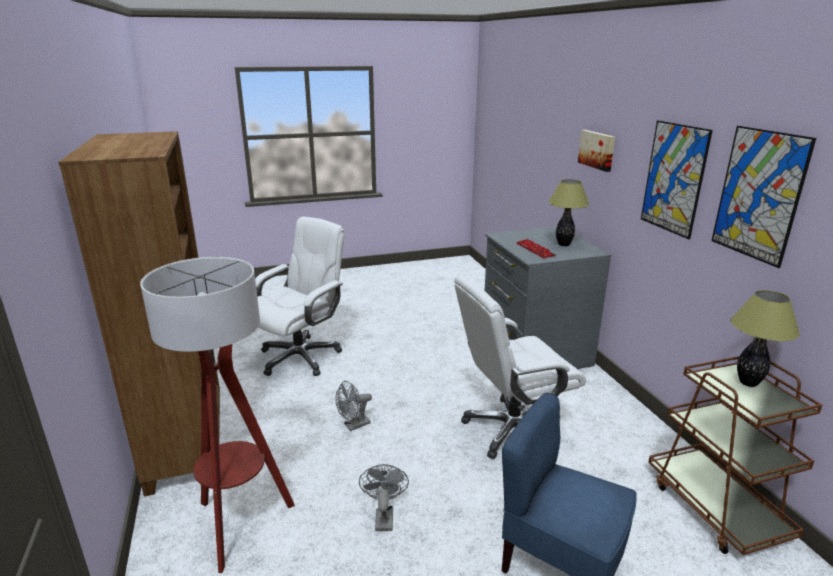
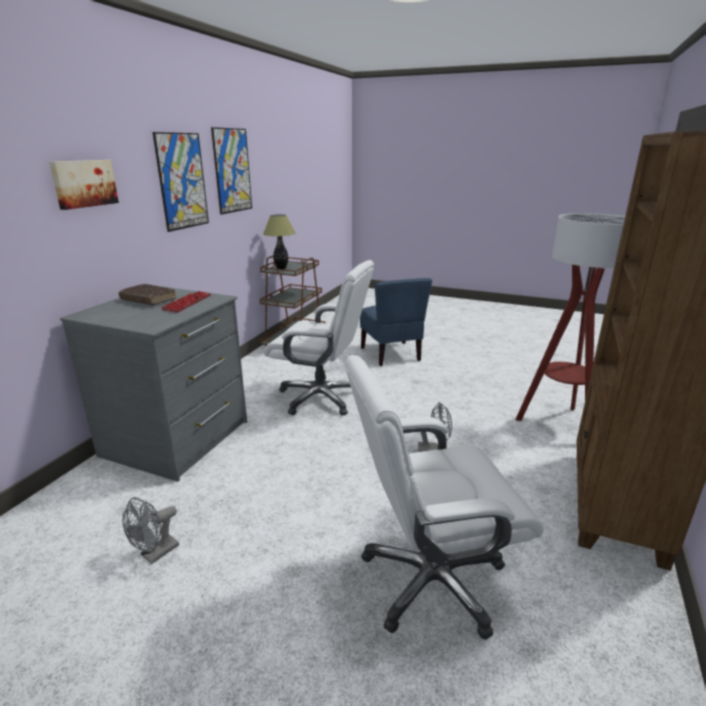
camera: 140 degrees left, 0 degrees up
grey fan [359,464,409,531] -> grey fan moved to [122,497,179,564]
table lamp [548,179,589,246] -> brown book [119,284,176,305]

